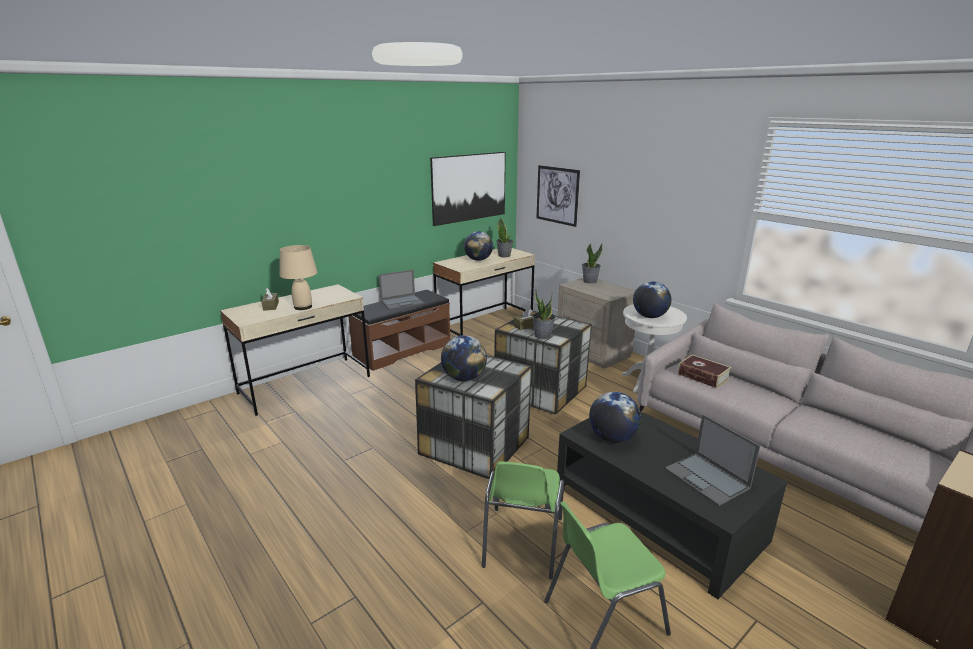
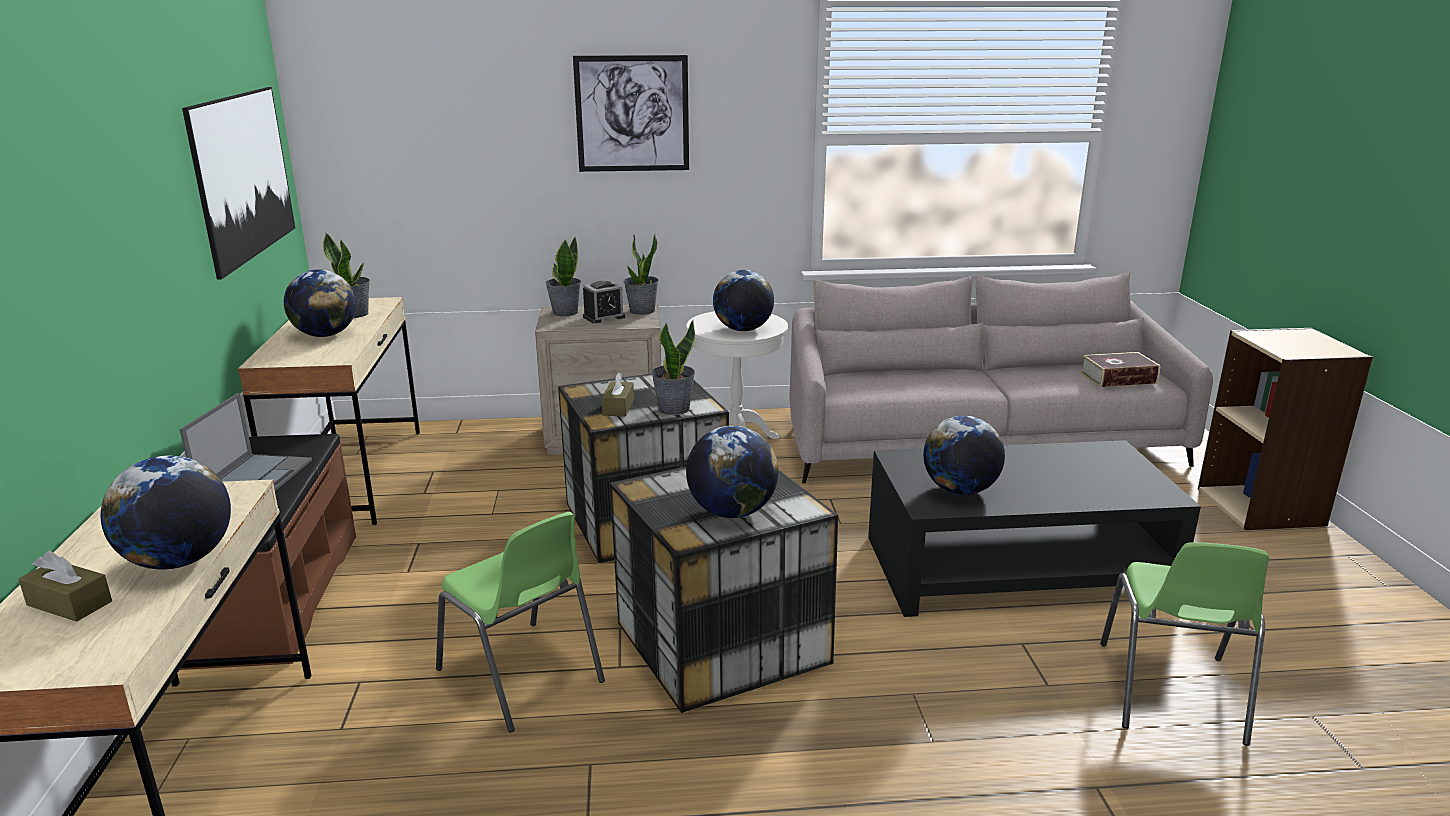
camera: 55 degrees left, 0 degrees up
beige table lamp [279,245,317,310] -> globe [101,455,231,569]
green chair [482,461,564,579] -> green chair moved to [436,512,605,733]
picture [536,165,580,227] -> picture moved to [573,55,689,172]
laptop [665,414,760,506] -> none
book [678,355,732,388] -> book moved to [1080,352,1161,387]
none -> alarm clock [583,281,625,323]
none -> potted plant [624,235,659,315]

